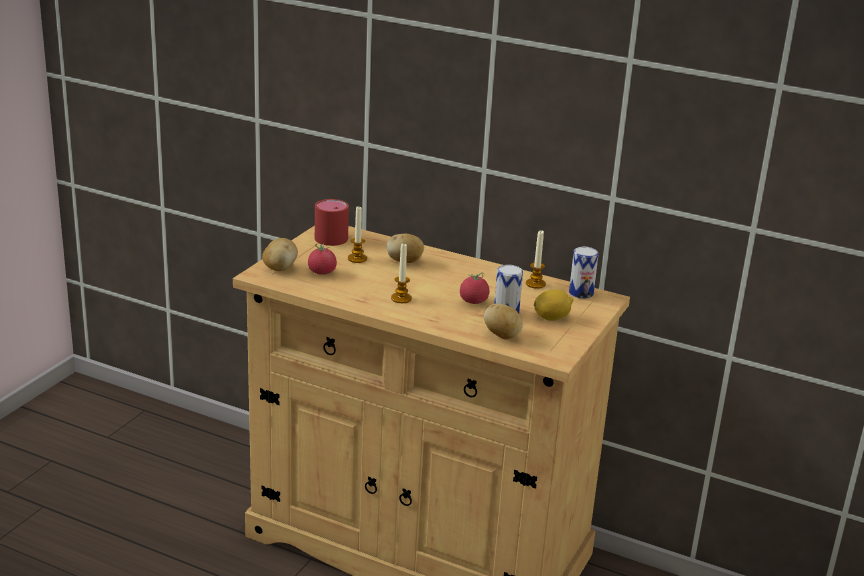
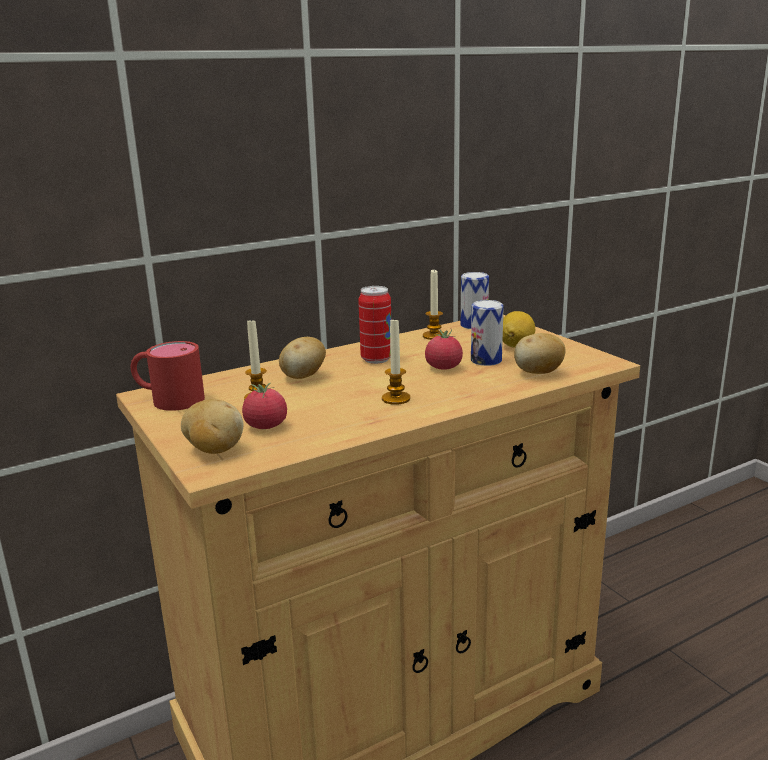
camera: 55 degrees left, 5 degrees down
none -> can [358,286,391,364]

